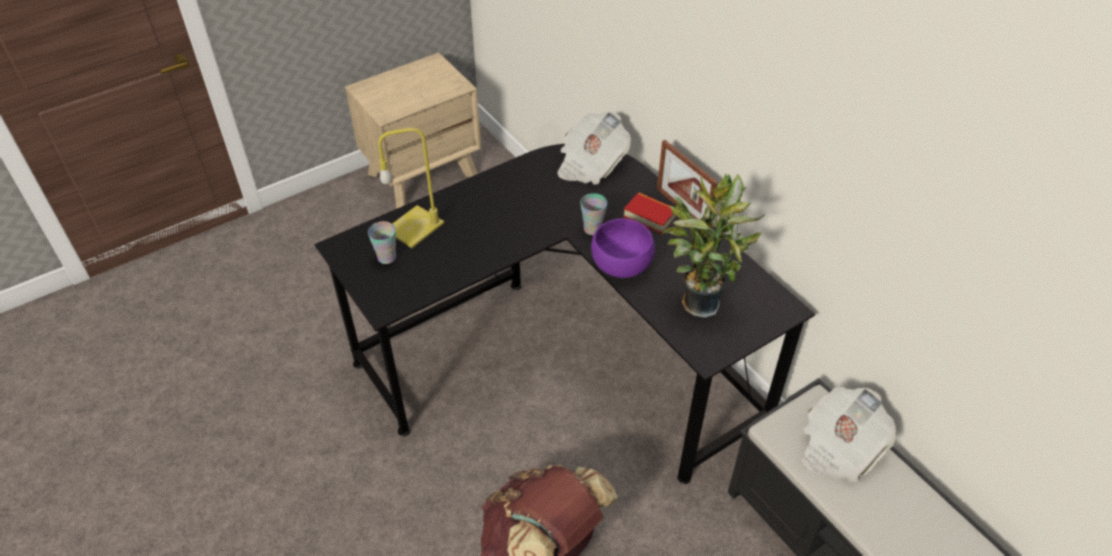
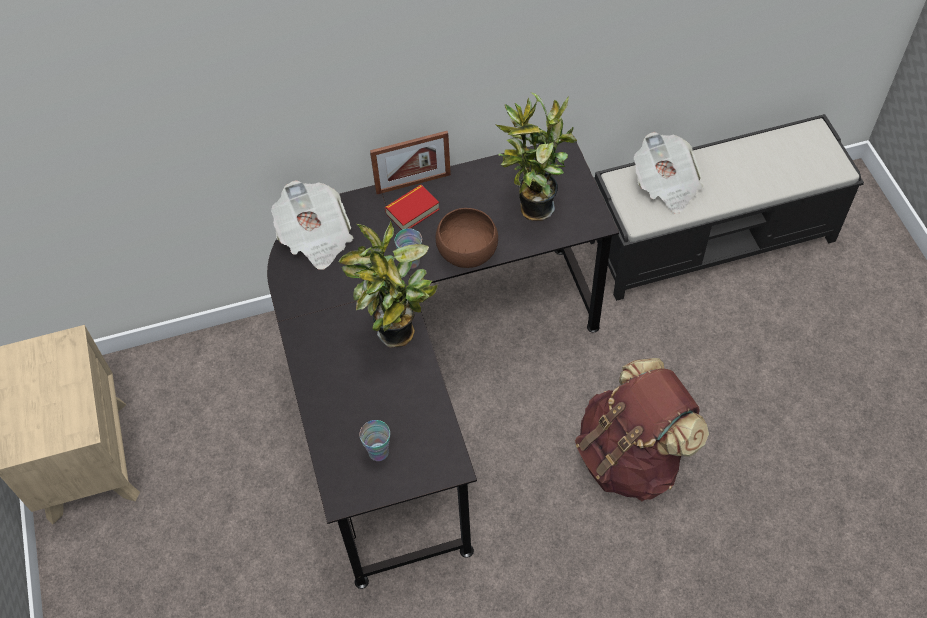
camera: 70 degrees left, 10 degrees up
yellow table lamp [378,128,444,248] -> none
purple bowl [591,219,655,278] -> brown bowl [436,208,498,268]
none -> potted plant [338,220,438,348]

